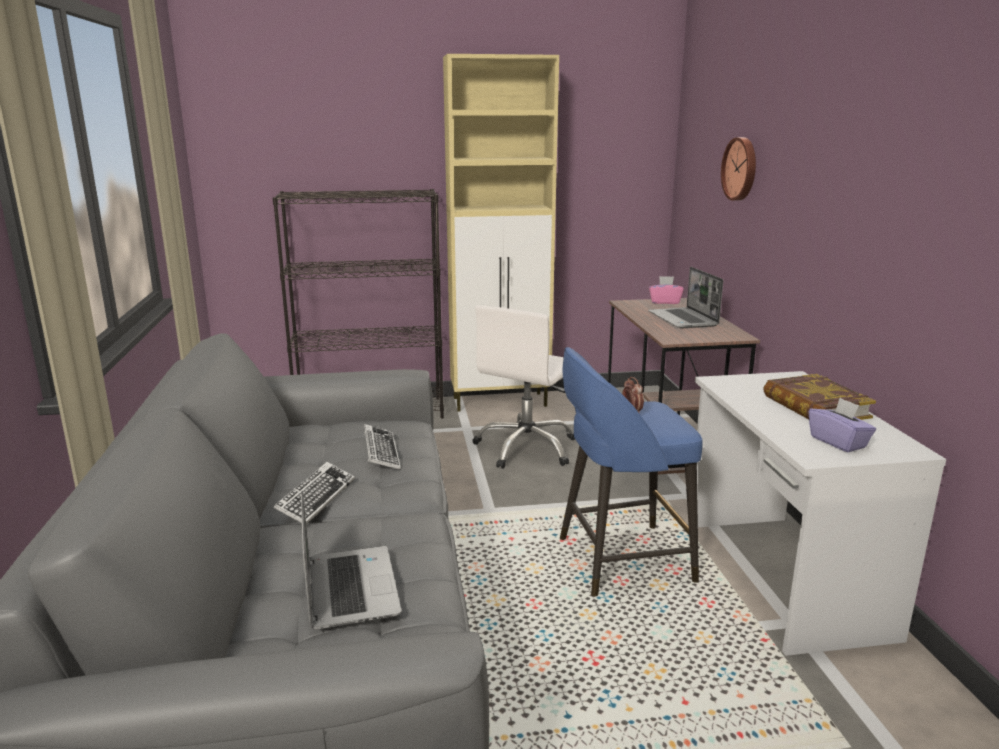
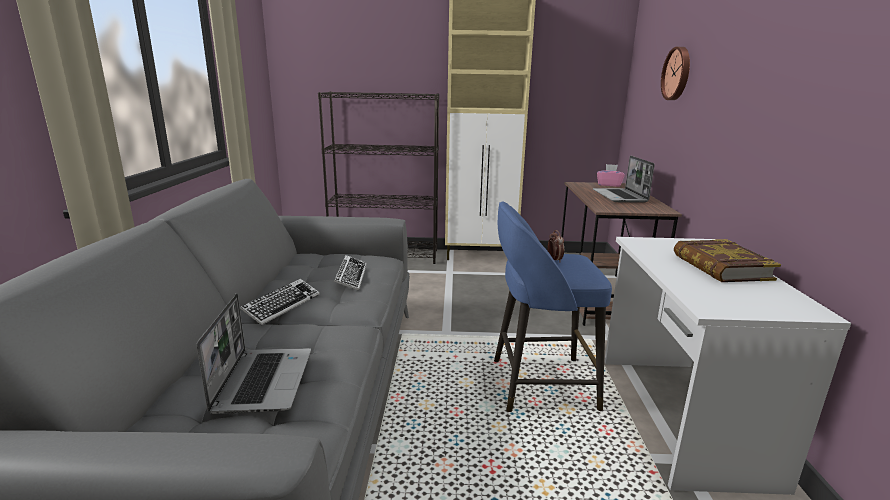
camera: 10 degrees right, 0 degrees up
white office chair [472,305,575,469] -> none
purple tissue box [809,398,876,452] -> none

